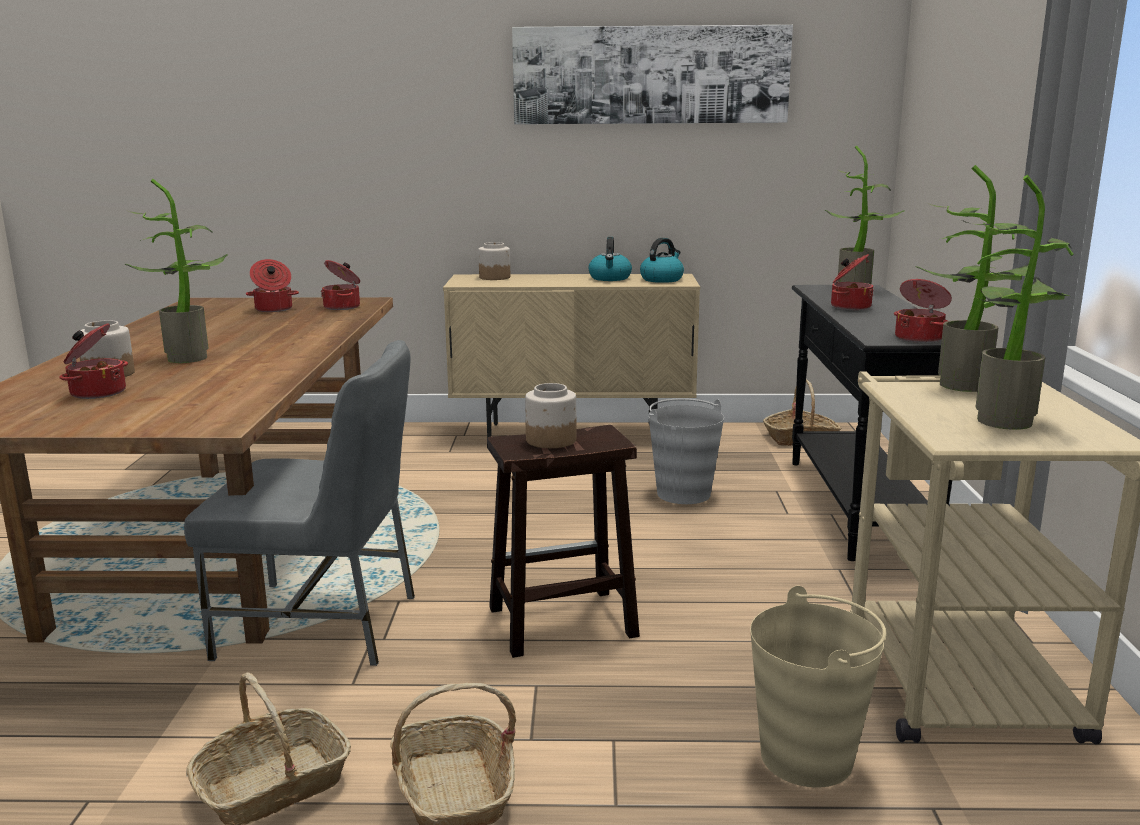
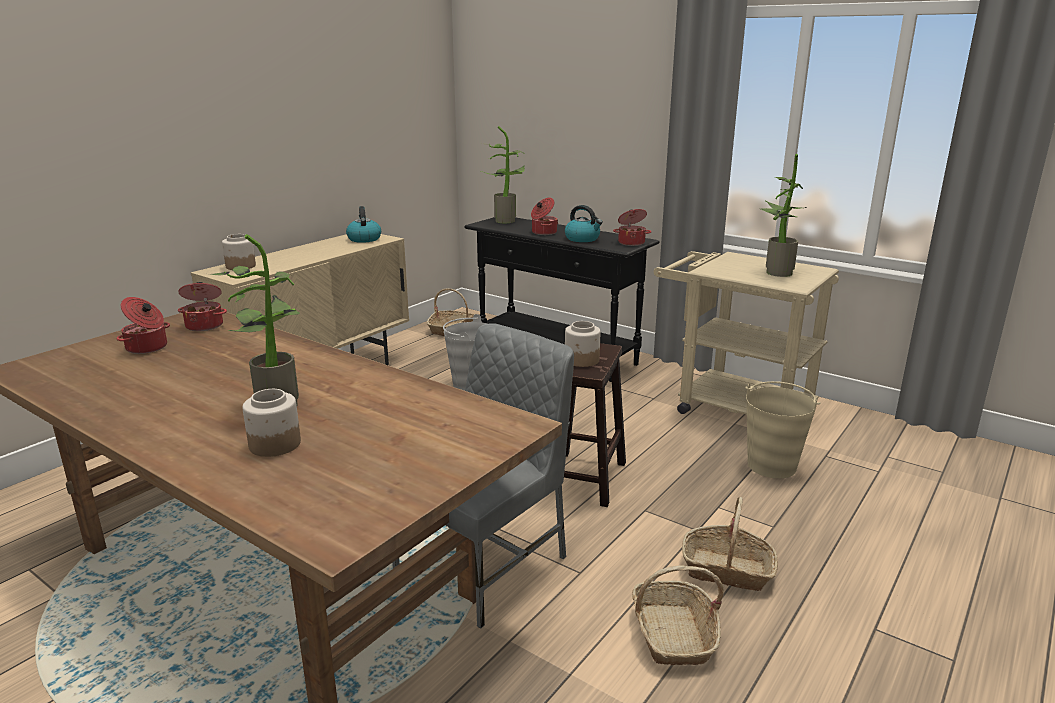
camera: 55 degrees left, 5 degrees up
cooking pot [59,324,128,399] -> none
picture [512,25,793,124] -> none
kettle [589,237,632,281] -> kettle moved to [565,205,603,242]
potted plant [915,165,1030,392] -> none

